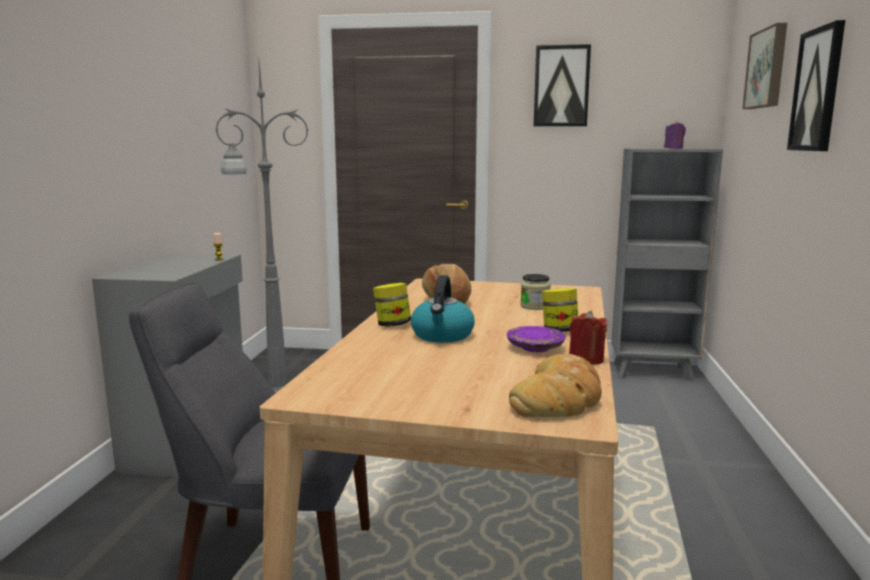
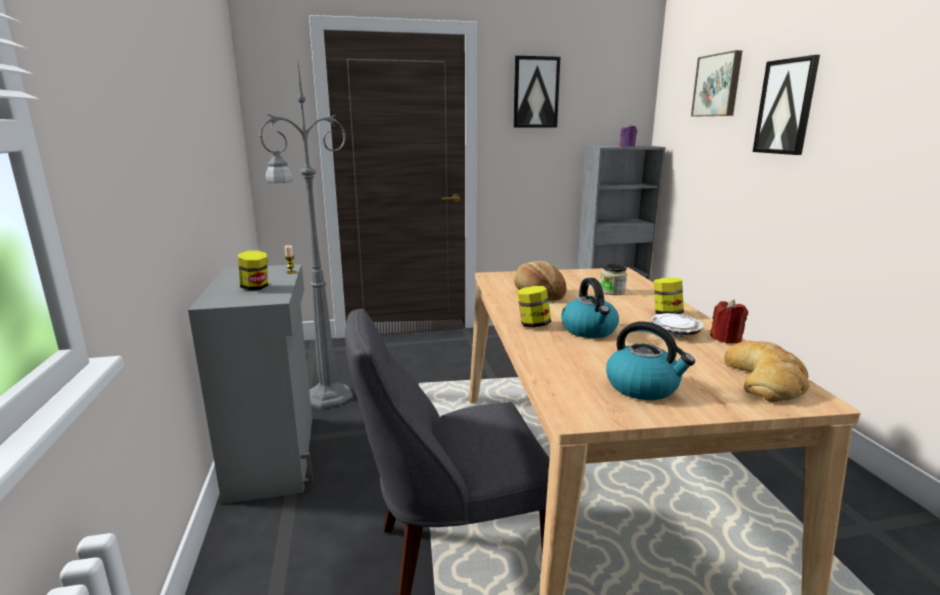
camera: 20 degrees left, 5 degrees up
purple plate [507,326,566,352] -> white plate [651,313,704,337]
none -> jar [238,250,268,290]
none -> kettle [606,321,695,400]

